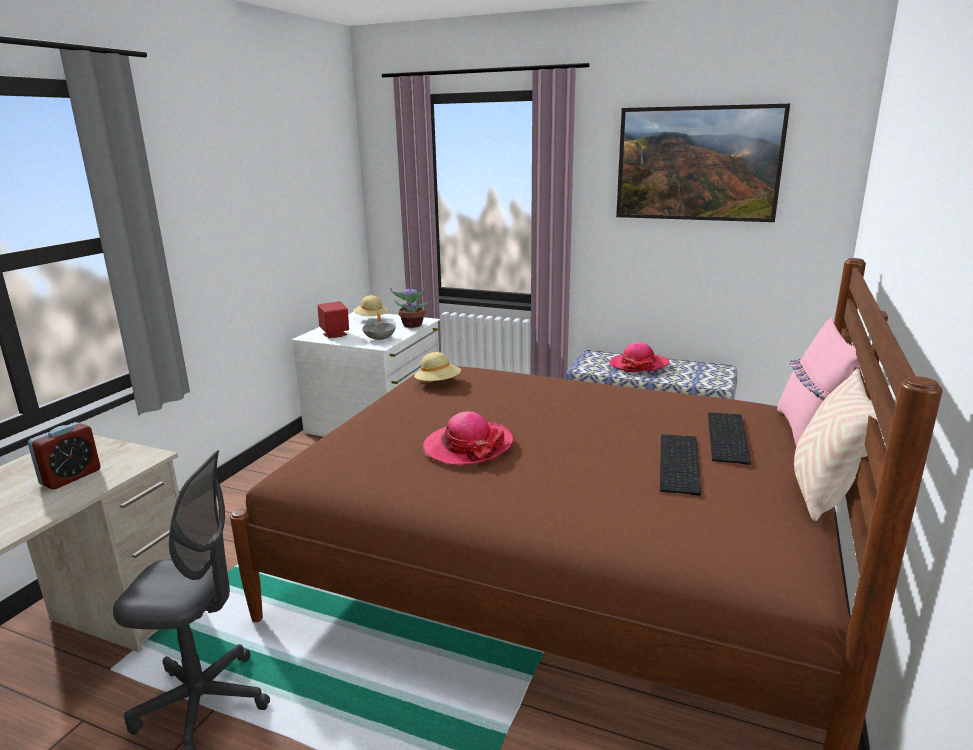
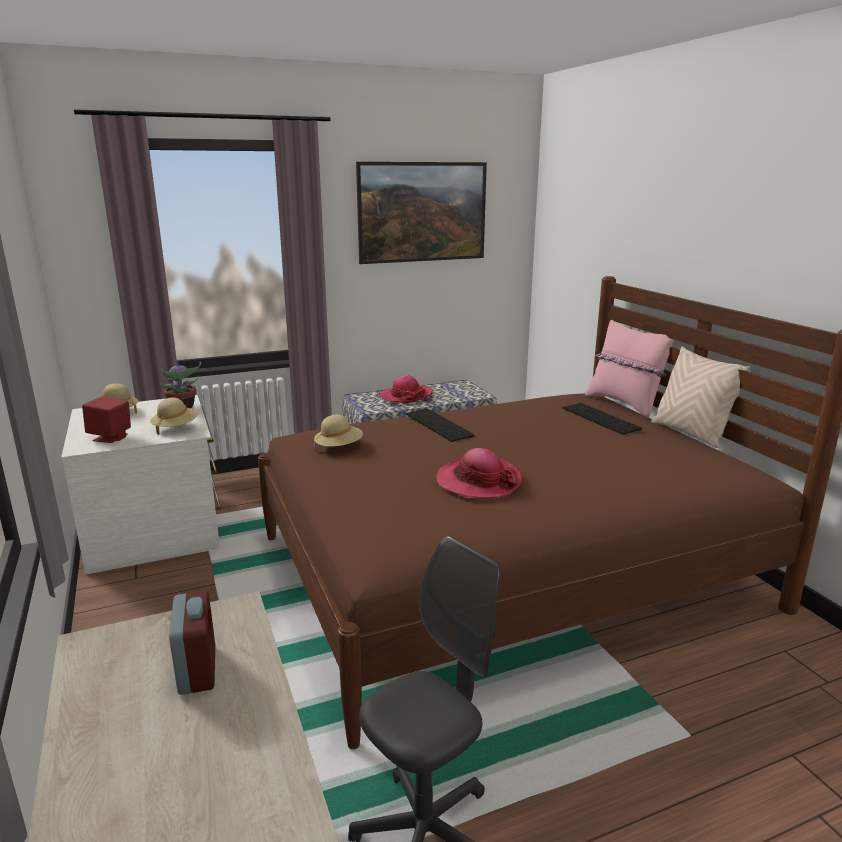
camera: 45 degrees left, 0 degrees up
grey bowl [362,323,396,340] -> beige hat [150,398,198,435]
keyboard [660,434,701,496] -> keyboard moved to [406,408,474,442]

